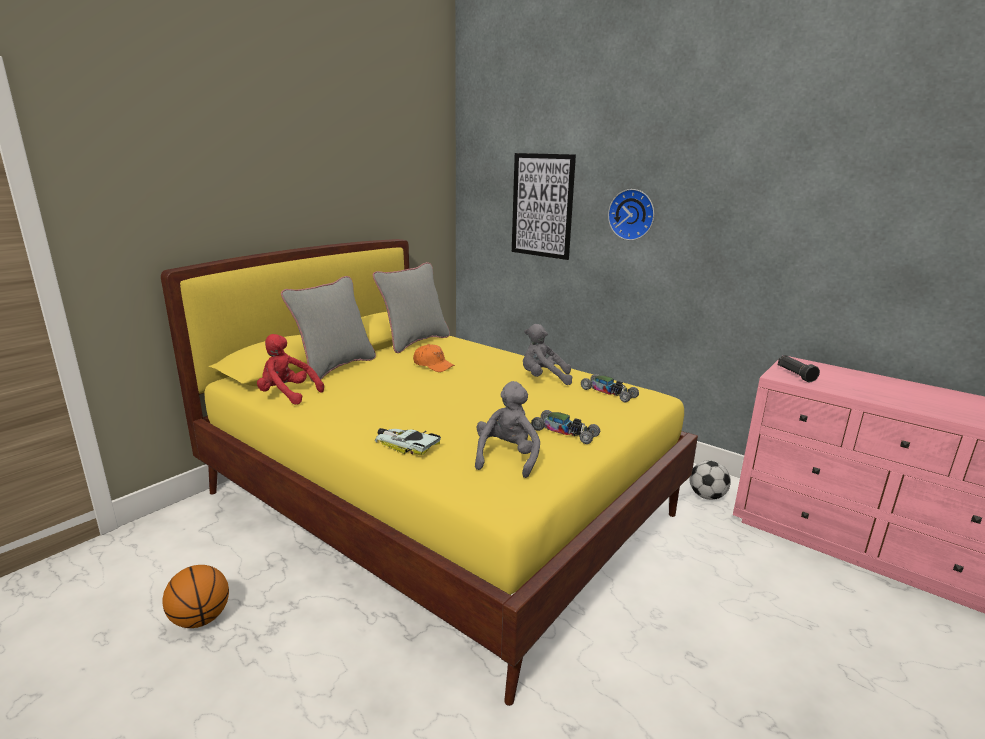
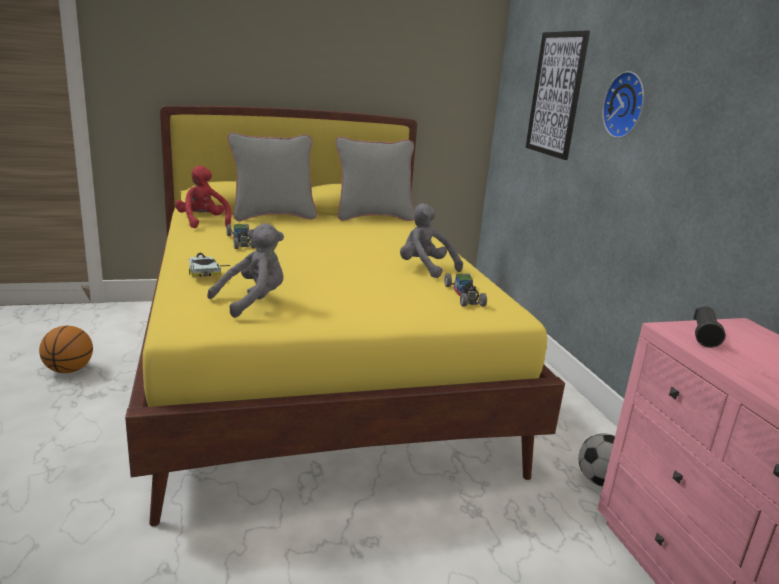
camera: 35 degrees right, 0 degrees up
orange cap [413,344,455,372] -> none
toy car [531,410,600,444] -> toy car moved to [226,224,255,249]

